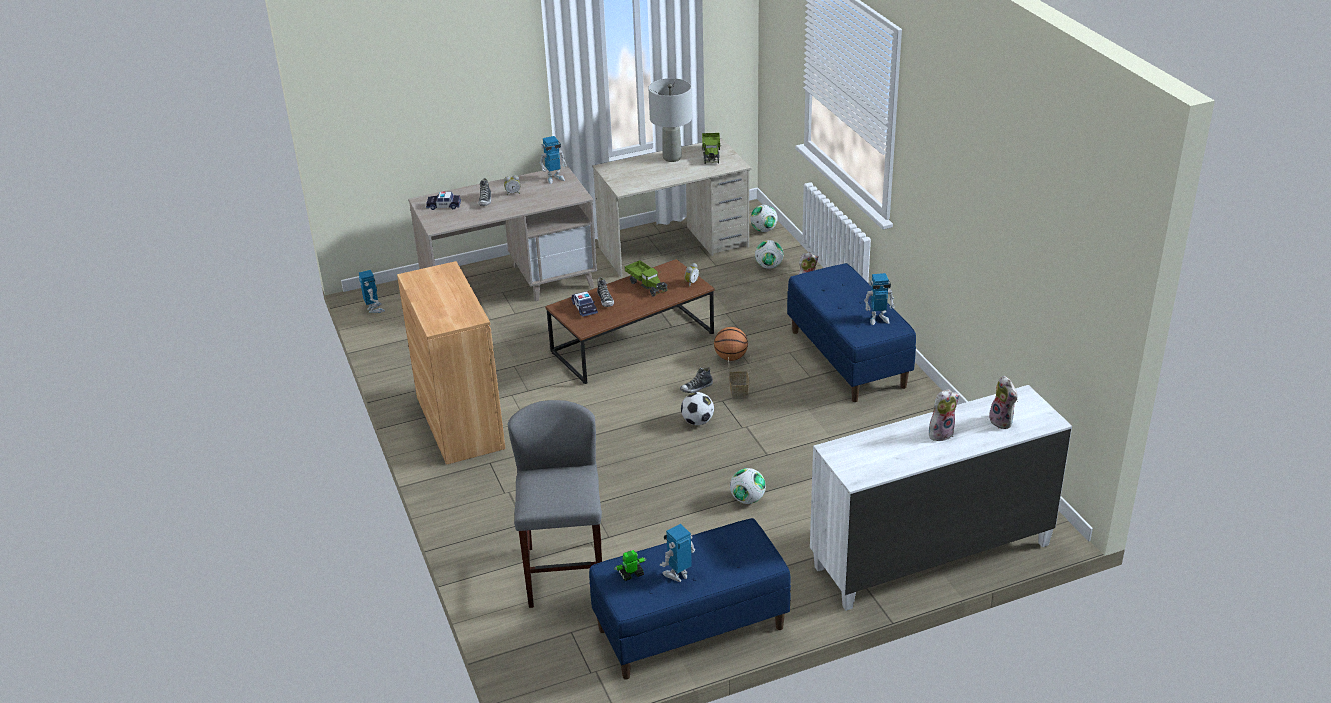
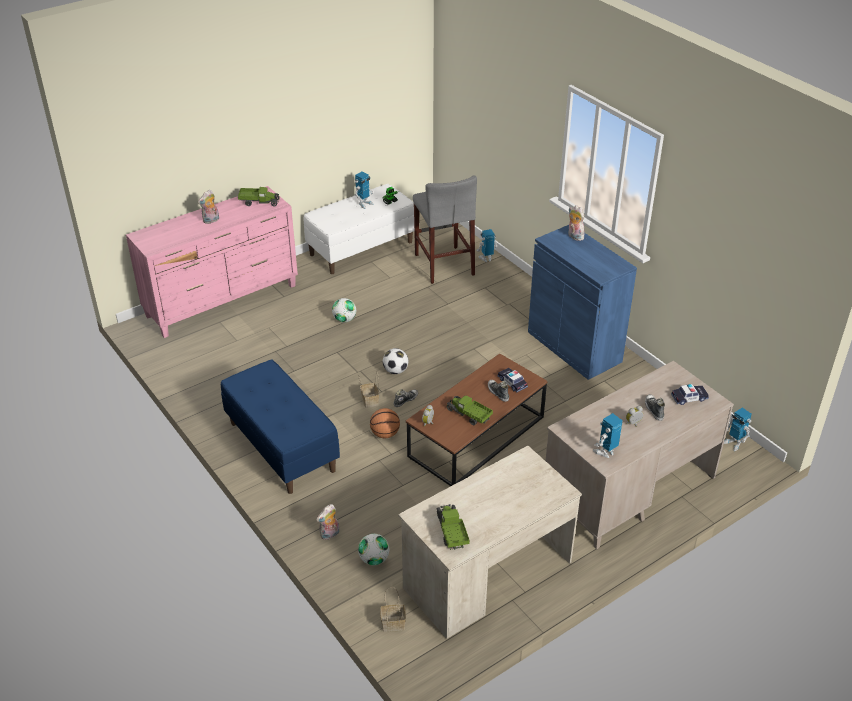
camera: 165 degrees right, 5 degrees up
brown cabinet [397,261,506,465] -> blue cabinet [528,225,637,380]
blue bench [589,518,791,680] -> white bench [304,184,414,274]
grey table lamp [648,78,692,162] -> none
football [750,205,778,232] -> basket [380,587,406,632]
white dresser [810,385,1072,611] -> pink dresser [126,186,298,338]
toy robot [864,273,895,325] -> toy robot moved to [477,229,497,262]
plush toy [989,376,1018,429] -> plush toy moved to [568,205,585,241]
none -> toy truck [238,187,280,206]

